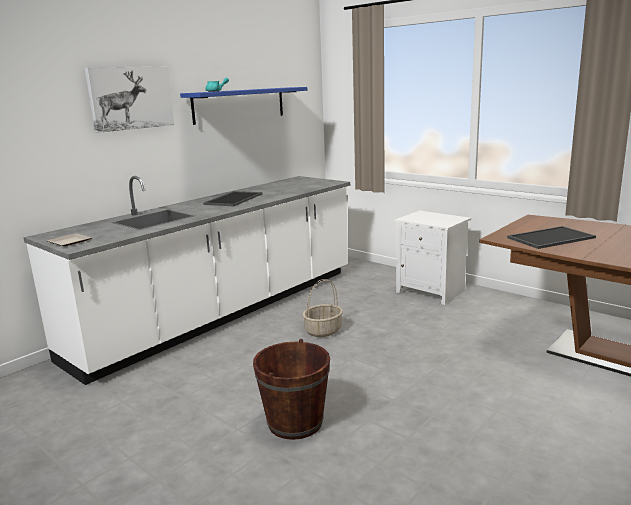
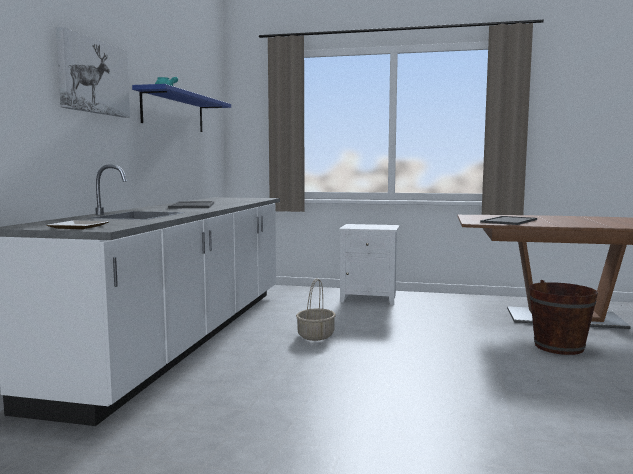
camera: 30 degrees left, 10 degrees down
brown bucket [253,339,330,440] -> brown bucket moved to [529,280,598,355]

